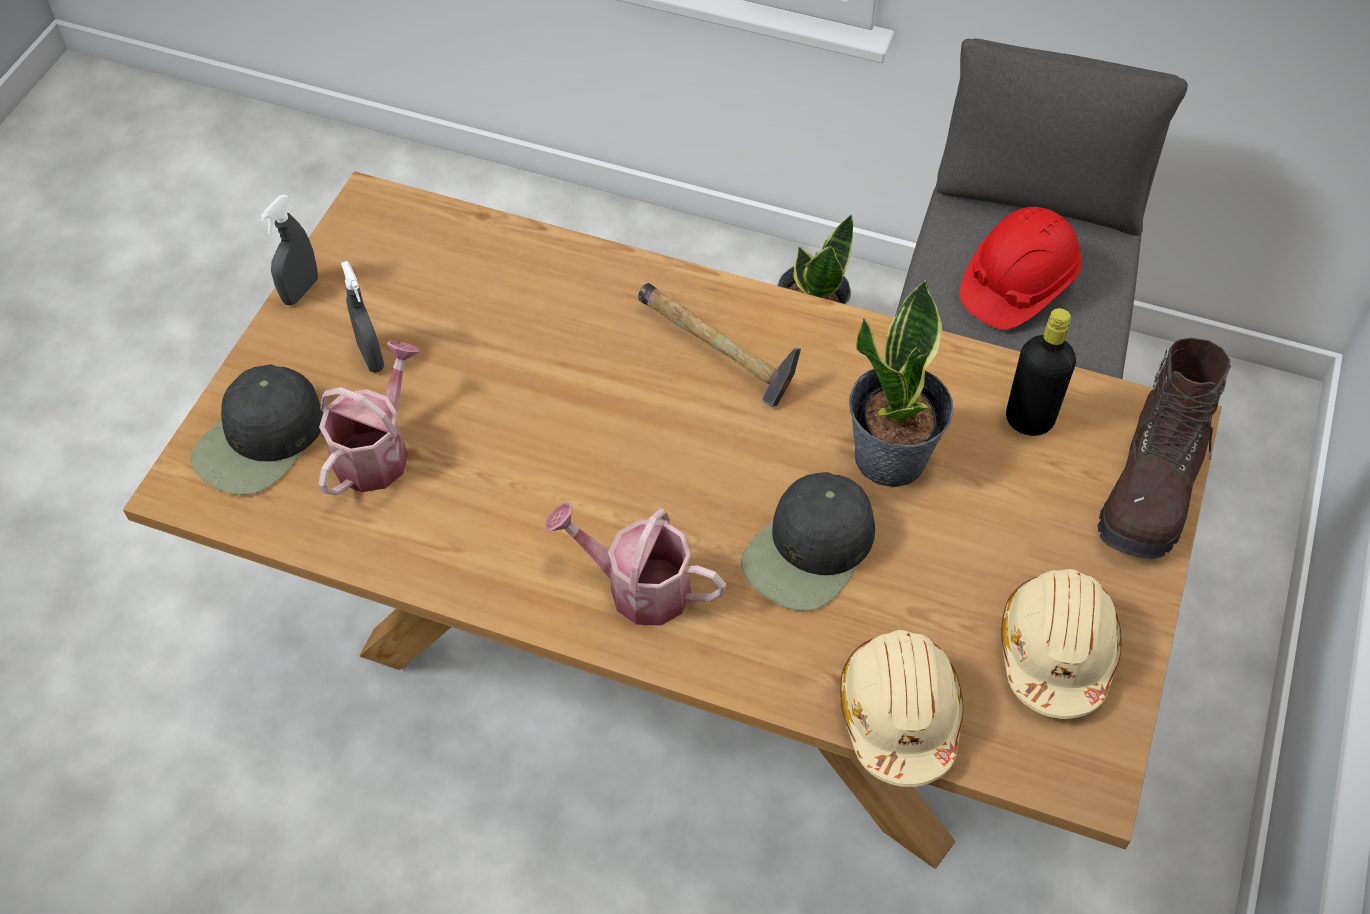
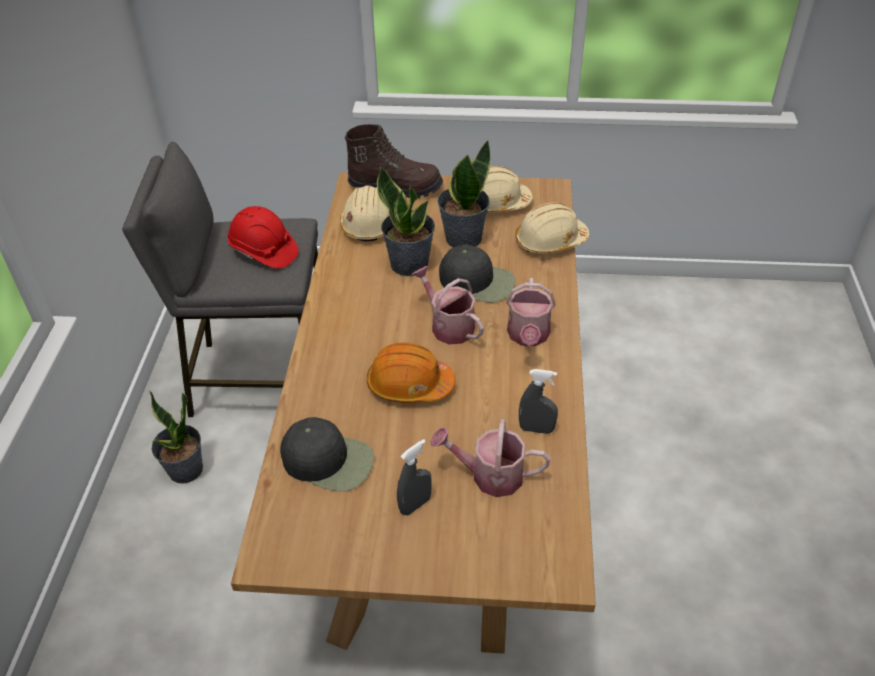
camera: 105 degrees left, 10 degrees down
black cap [190,365,323,495] -> black cap moved to [280,417,374,491]
grey spray bottle [260,195,318,305] -> grey spray bottle moved to [519,369,558,434]
hammer [638,283,801,407] -> none
black bottle [1006,308,1076,436] -> beige hard hat [340,185,389,241]
none -> orange hard hat [367,343,456,403]
none -> watering can [411,266,484,344]
none -> potted plant [437,139,490,247]

